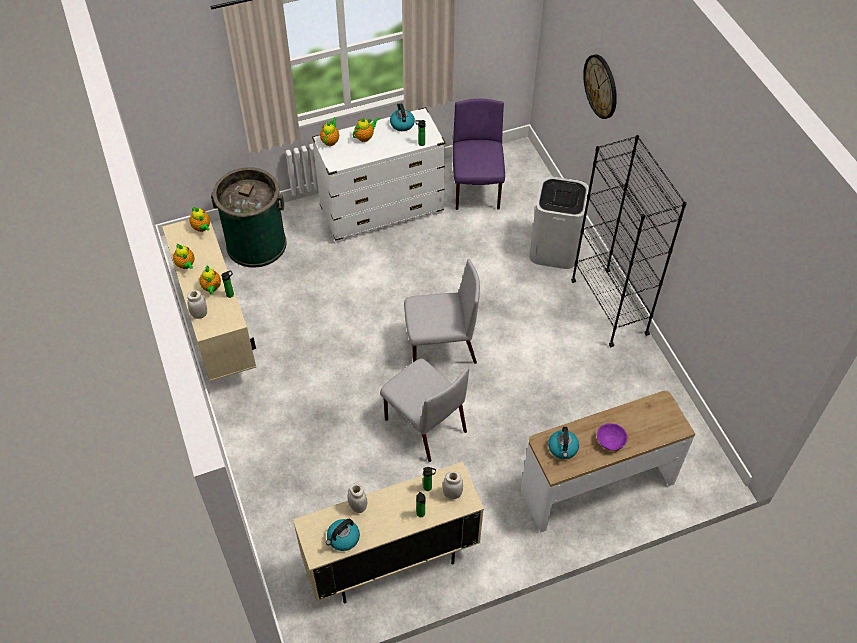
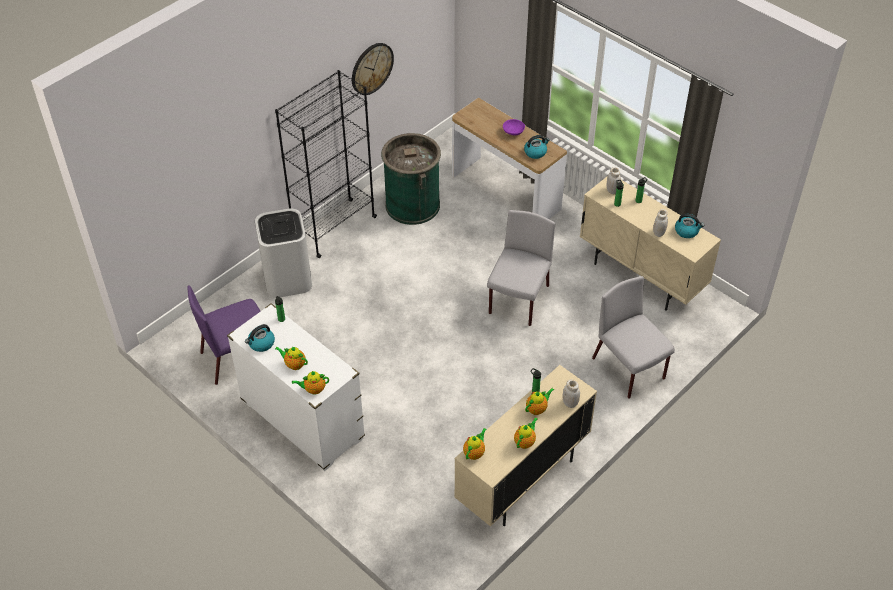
camera: 115 degrees left, 5 degrees down
green trash can [211,167,287,268] -> green trash can moved to [381,133,441,225]
grey chair [404,259,480,364] -> grey chair moved to [592,276,675,399]
wall clock [583,54,617,119] -> wall clock moved to [352,43,394,95]

